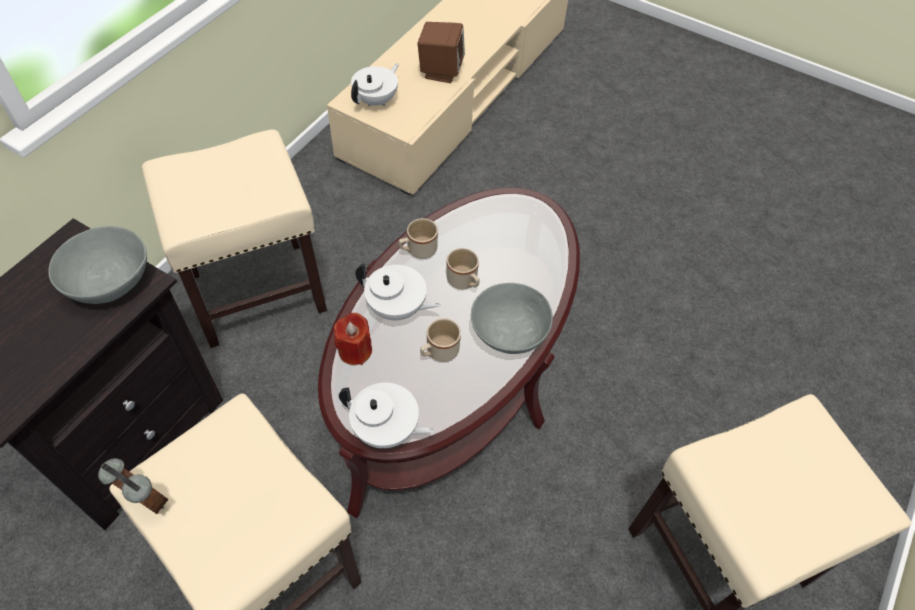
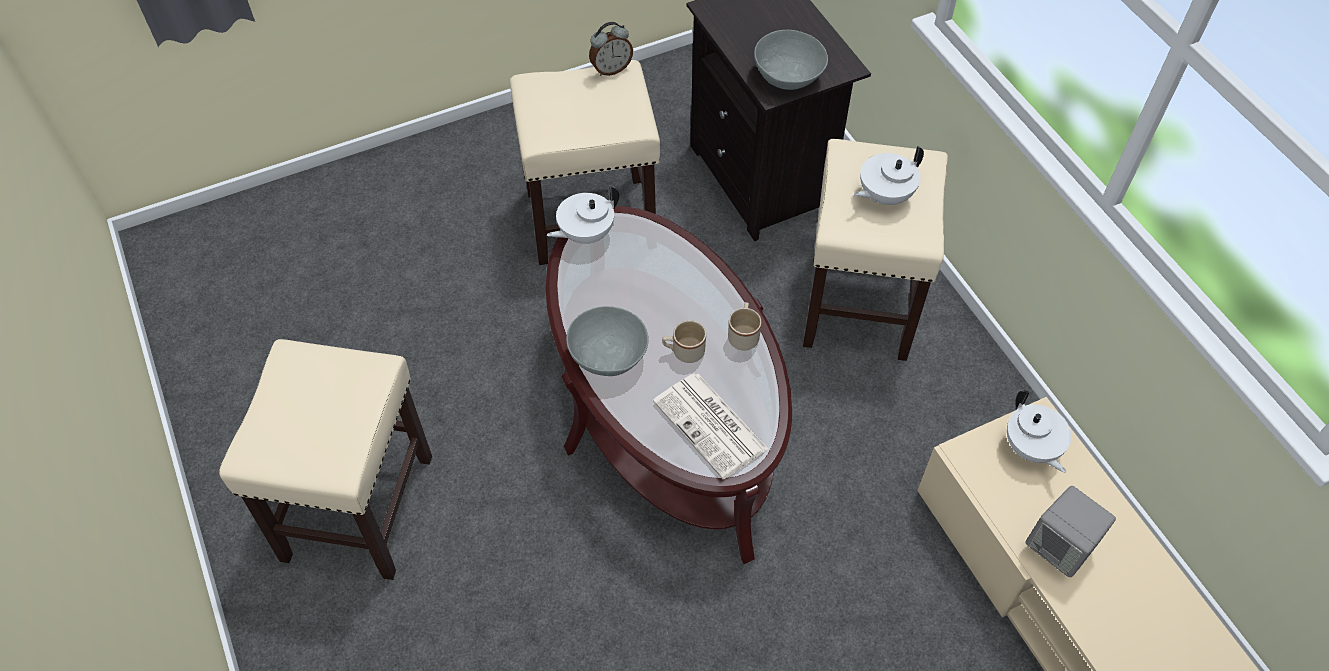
camera: 125 degrees right, 0 degrees up
red candle [334,313,372,365] -> none
white teapot [355,264,440,320] -> white teapot moved to [854,146,924,205]
brown speaker [417,22,465,83] -> grey speaker [1026,486,1116,577]
beige mug [420,318,461,362] -> none
none -> newspaper [653,373,768,479]

